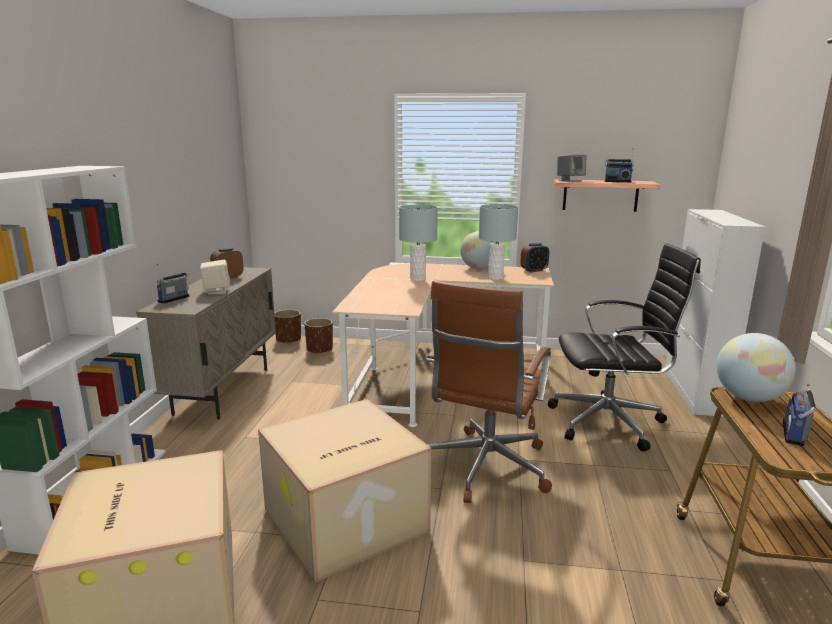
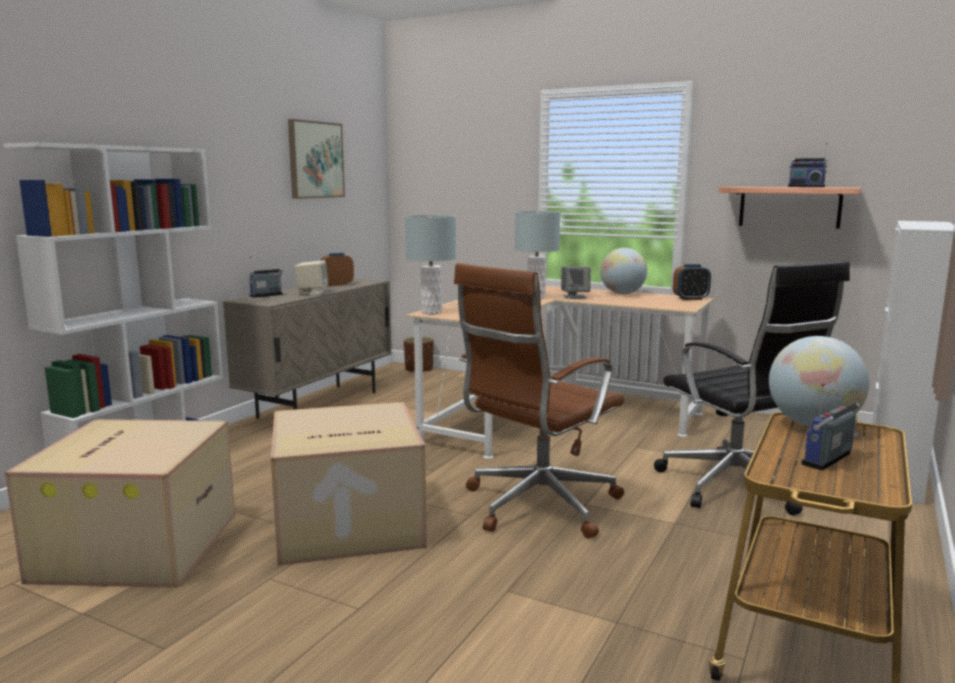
camera: 20 degrees right, 5 degrees down
brown planter [304,318,333,354] -> none
grey table lamp [479,204,518,280] -> grey table lamp moved to [405,215,456,314]
black office chair [548,243,701,451] -> black office chair turned 45 degrees clockwise [654,261,850,516]
grey speaker [557,154,587,182] -> grey speaker moved to [561,266,591,299]
none -> picture [288,119,345,199]

